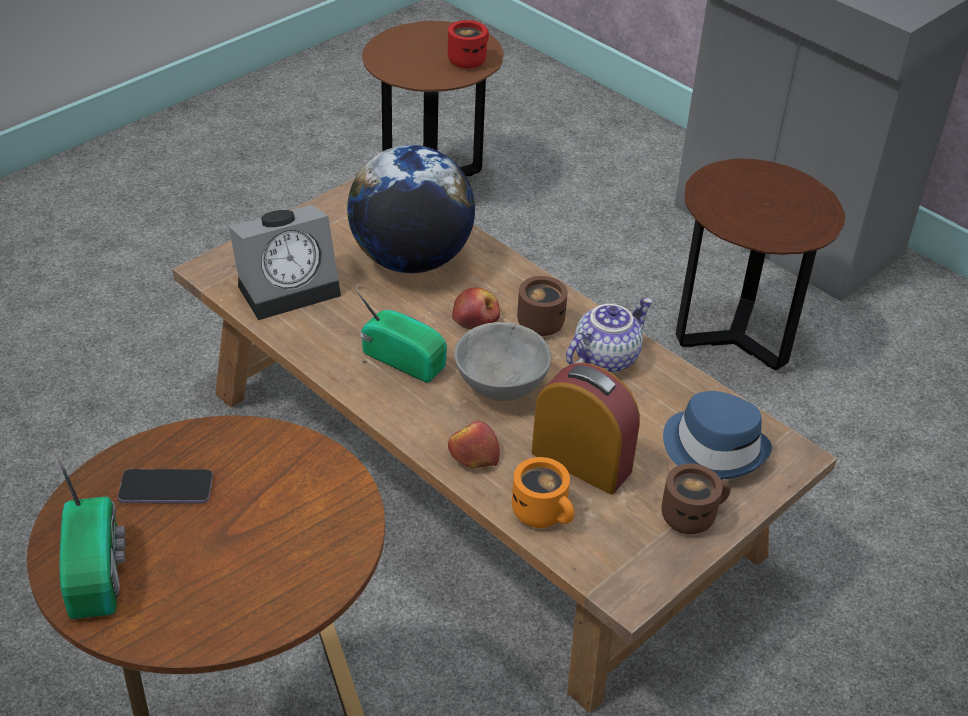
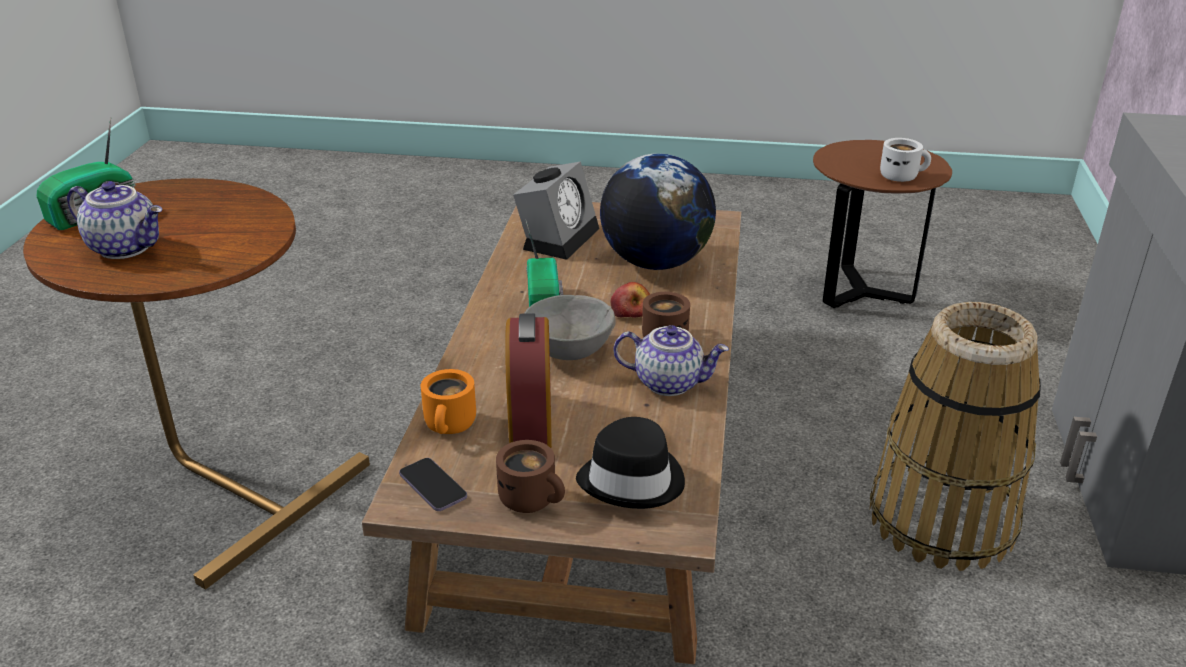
camera: 55 degrees right, 10 degrees down
phone [118,469,213,504] -> phone moved to [399,458,467,511]
alarm clock [229,205,341,320] -> alarm clock turned 90 degrees counterclockwise [513,161,599,260]
red mug [448,20,489,69] -> white mug [880,138,931,182]
apple [448,421,500,468] -> none
blue hat [663,391,772,479] -> black hat [576,417,685,509]
brown side table [676,159,845,370] -> basket [869,302,1041,571]
none -> teapot [67,181,162,259]

